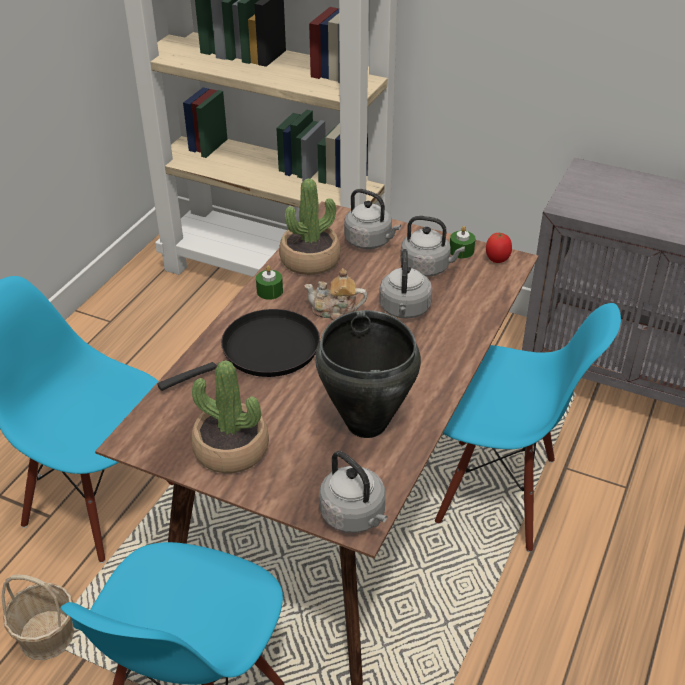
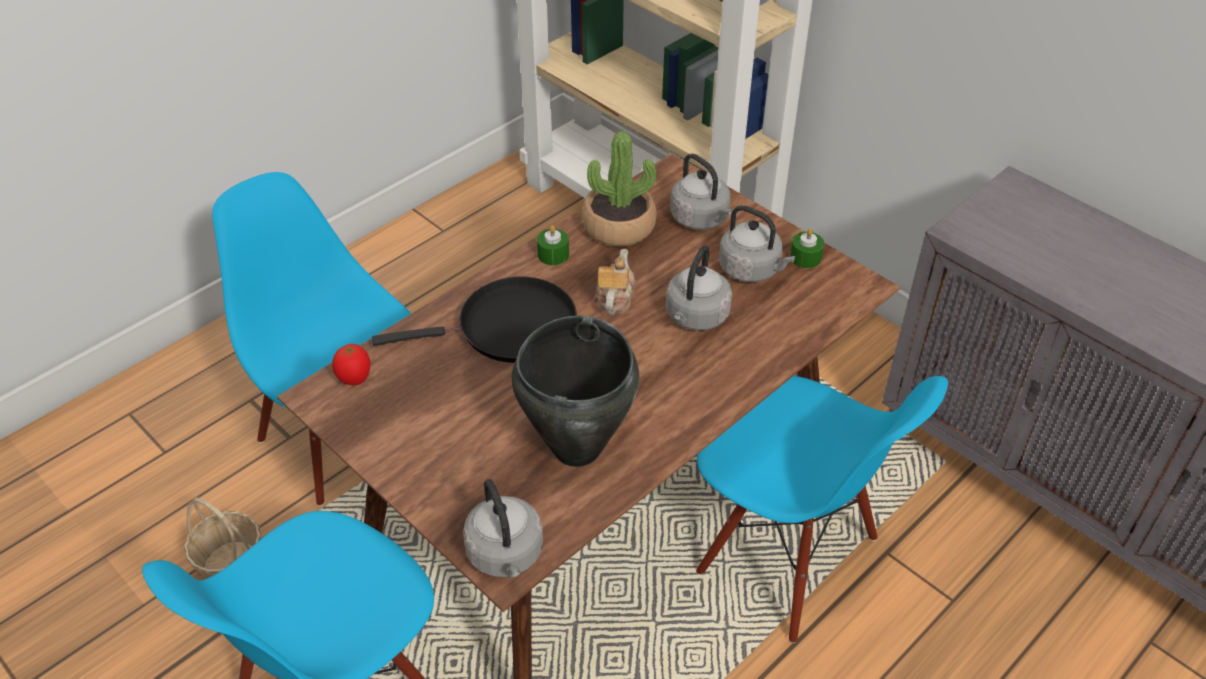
camera: 20 degrees right, 5 degrees up
potted plant [191,360,269,473] -> none
teapot [304,268,367,320] -> teapot turned 75 degrees clockwise [594,249,635,315]
tomato [486,233,512,263] -> tomato moved to [332,344,370,385]

